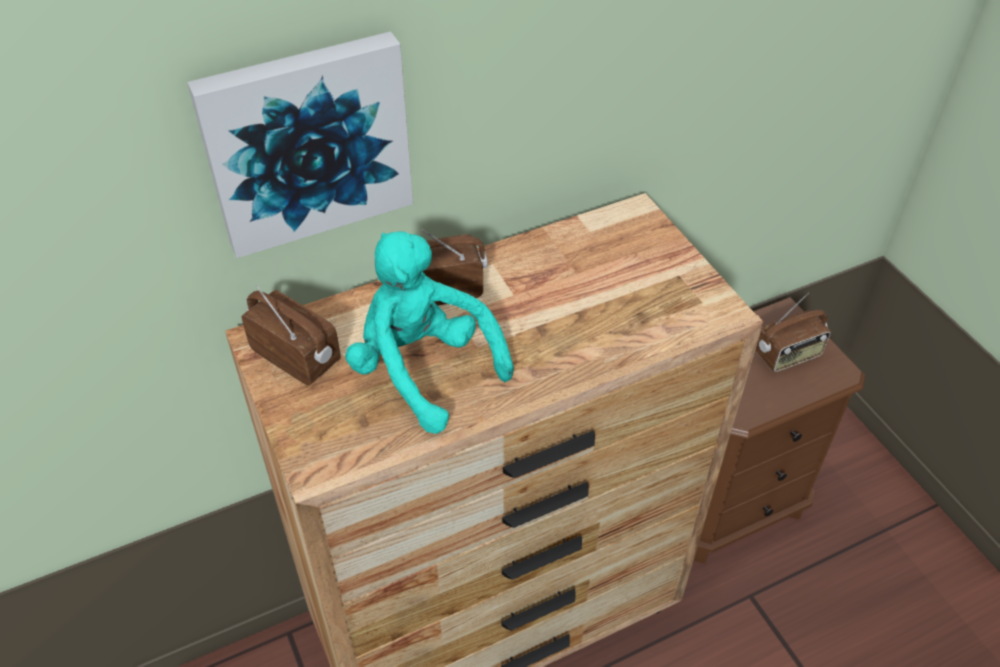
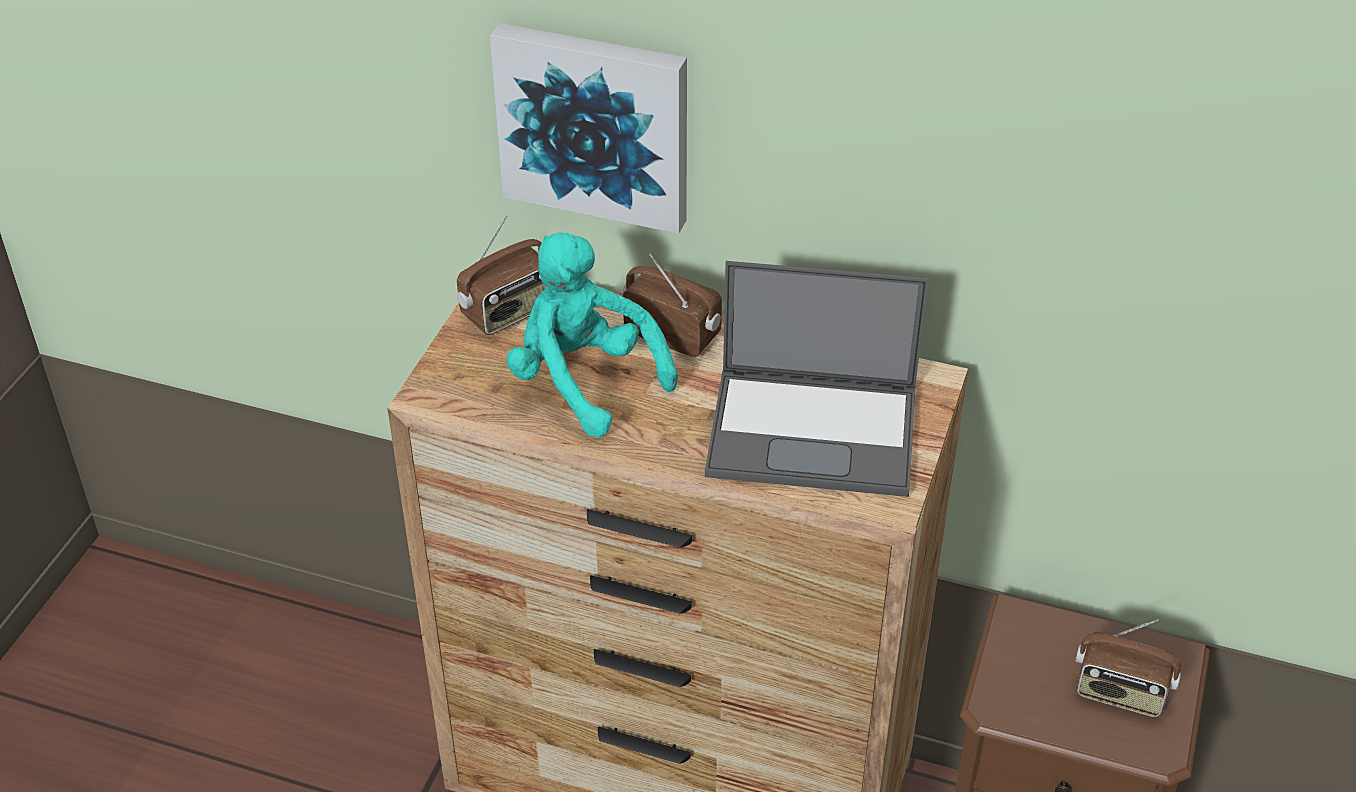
camera: 45 degrees right, 5 degrees down
radio [242,285,341,386] -> radio turned 60 degrees clockwise [457,215,547,335]
turquoise plush toy [345,231,514,434] -> turquoise plush toy turned 45 degrees counterclockwise [507,233,678,437]
none -> laptop [705,261,929,497]

